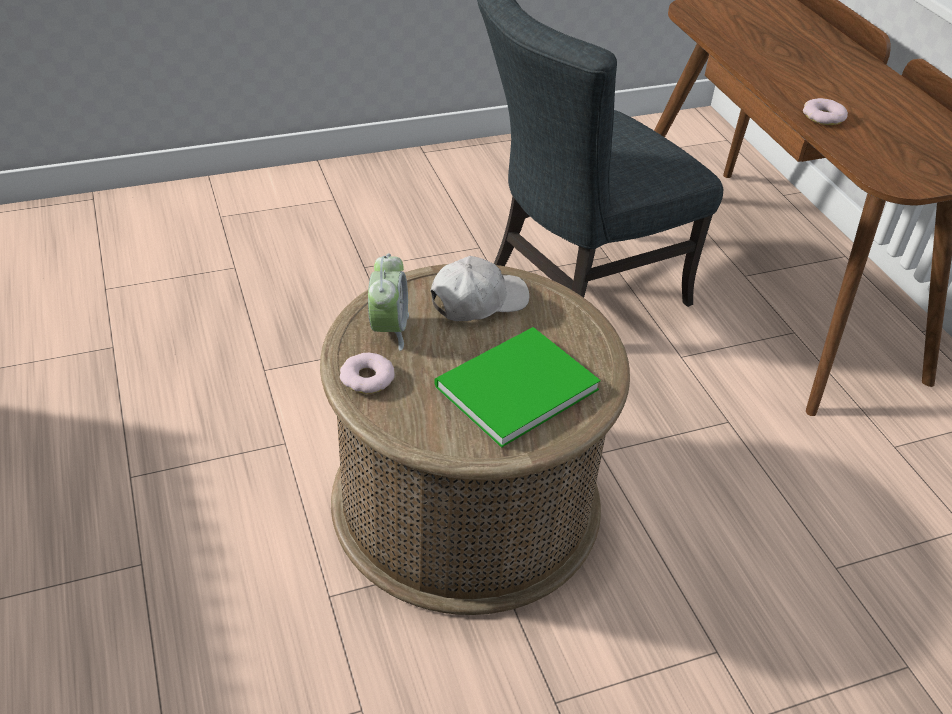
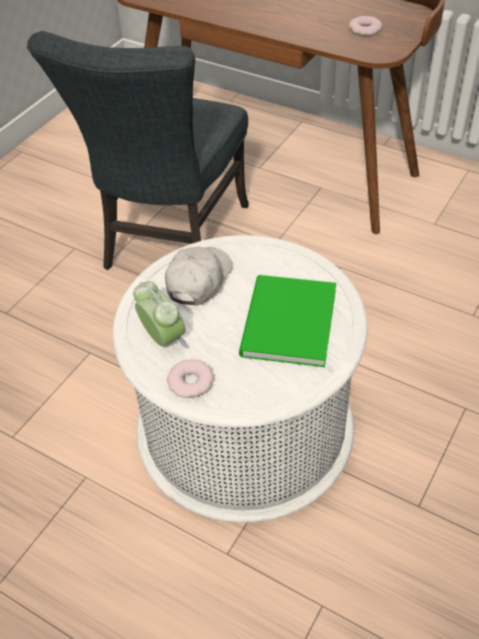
camera: 35 degrees left, 5 degrees up
brown coffee table [320,264,630,615] -> white coffee table [113,235,368,523]
donut [803,98,848,125] -> donut moved to [349,16,382,37]

